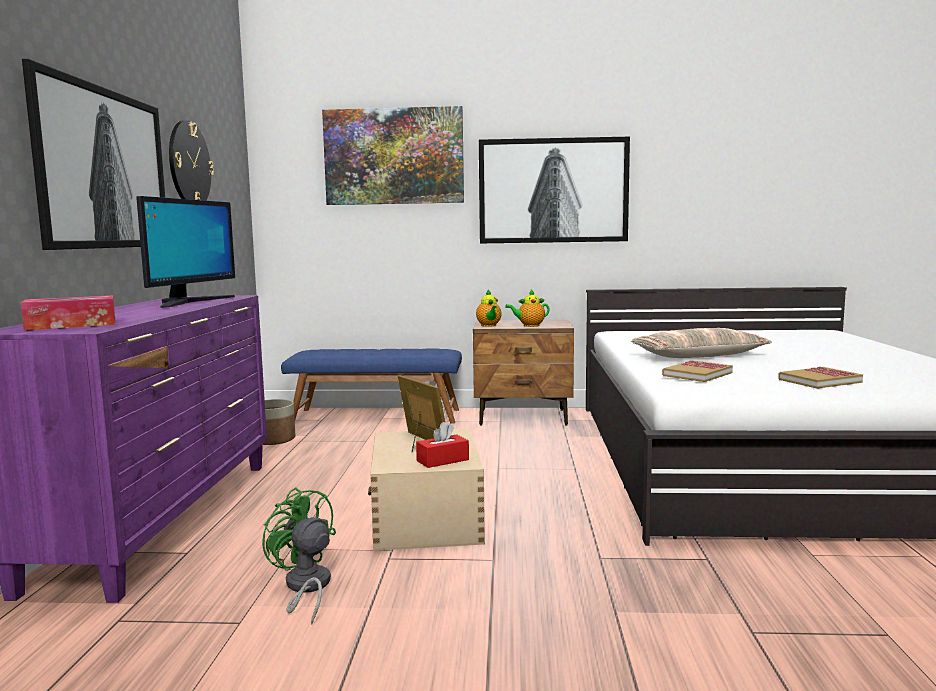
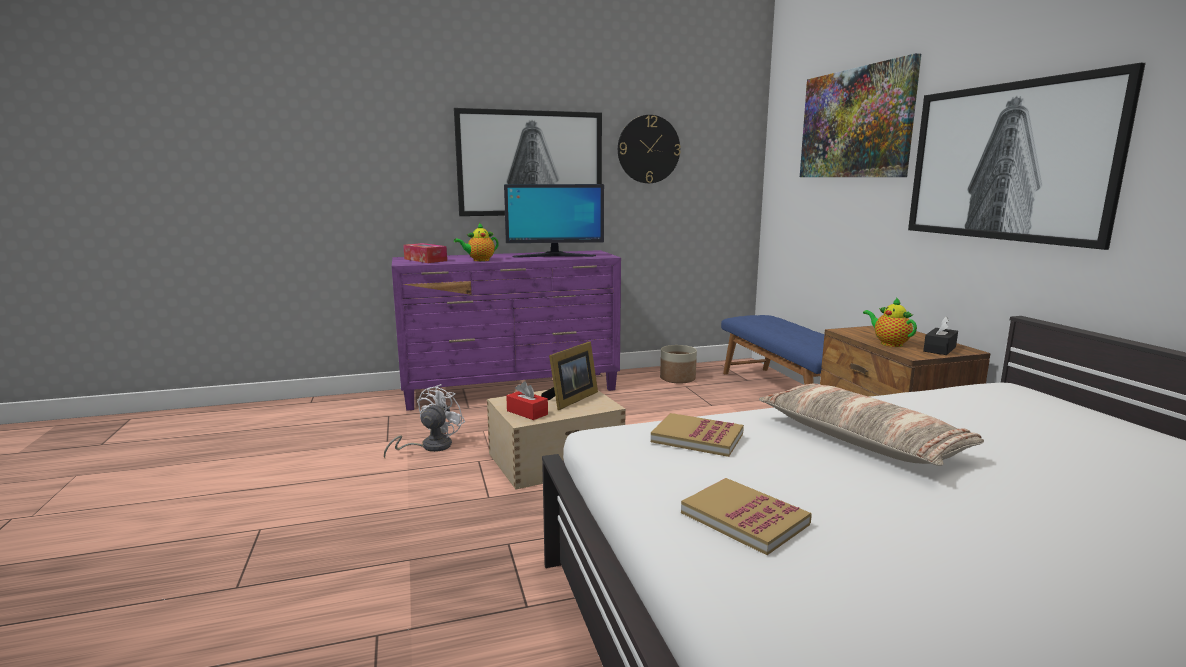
camera: 70 degrees right, 5 degrees up
green fan [262,487,336,625] -> white fan [384,384,465,458]
teapot [476,289,502,327] -> teapot moved to [454,223,499,261]
none -> black tissue box [923,316,958,355]

